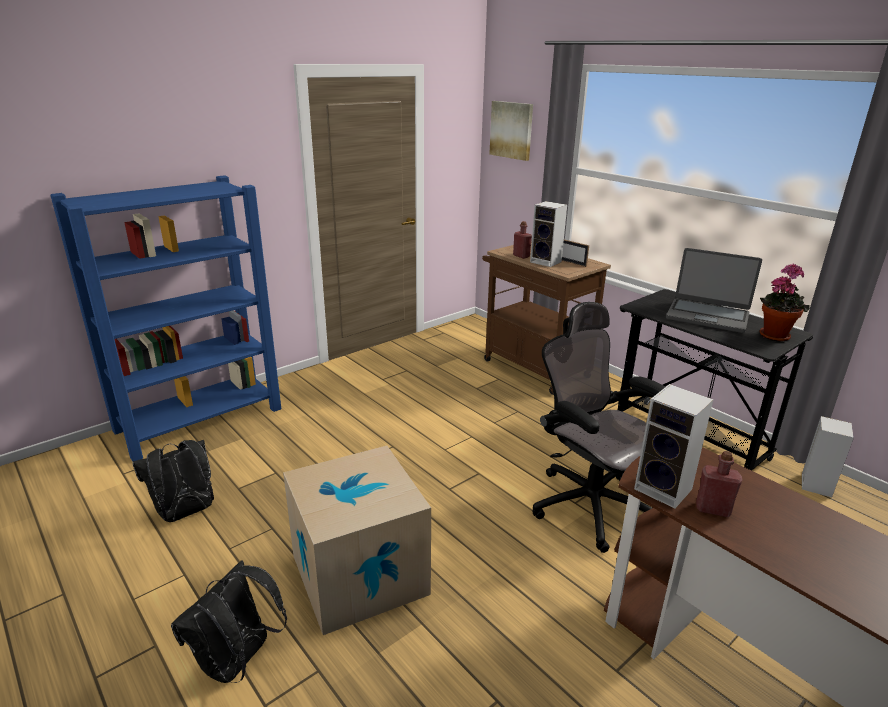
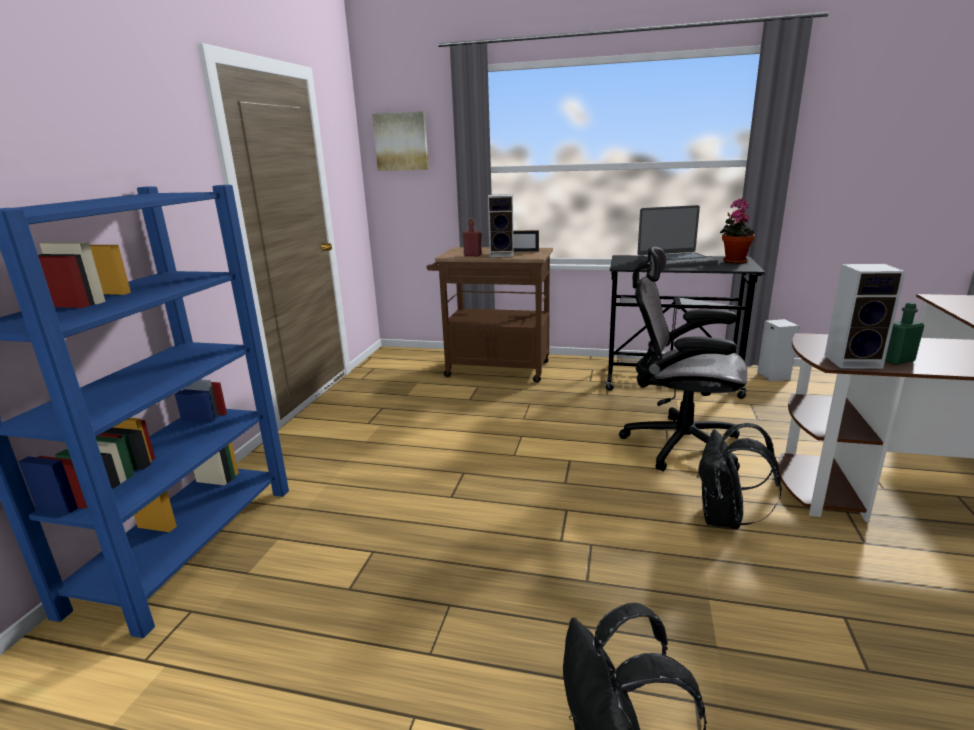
camera: 35 degrees left, 5 degrees down
black backpack [133,440,214,522] -> black backpack moved to [697,423,782,529]
cardboard box [283,446,431,635] -> none
red bottle [696,451,743,517] -> green bottle [885,302,924,365]

